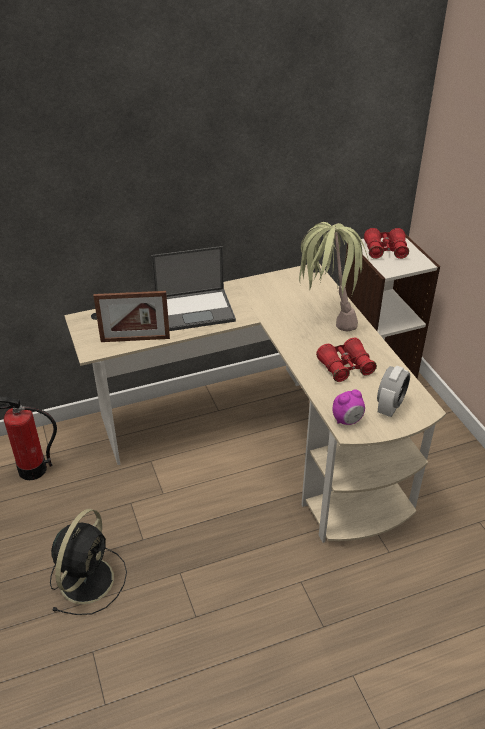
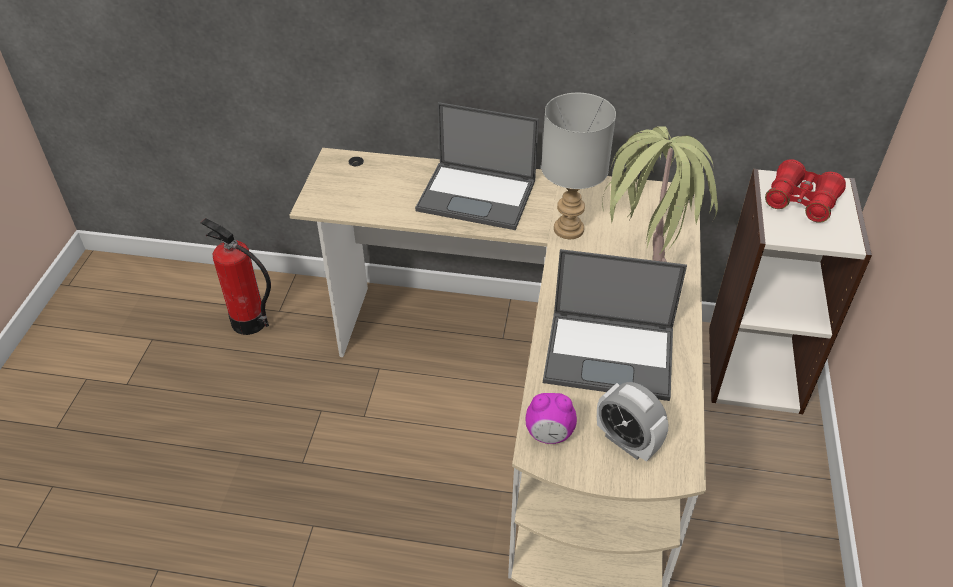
camera: 30 degrees right, 5 degrees up
black fan [50,509,127,615] -> none
picture frame [93,291,170,342] -> none
red binoculars [316,338,377,382] -> laptop [543,249,687,401]
alarm clock [377,366,410,417] -> alarm clock turned 75 degrees clockwise [597,382,669,461]
none -> grey table lamp [541,93,616,239]

